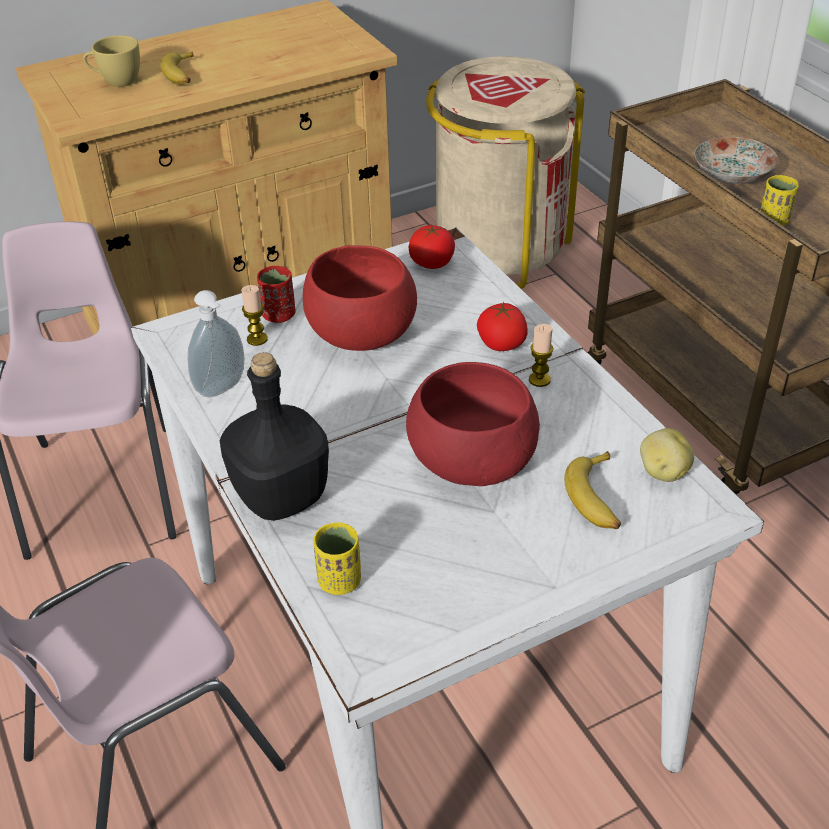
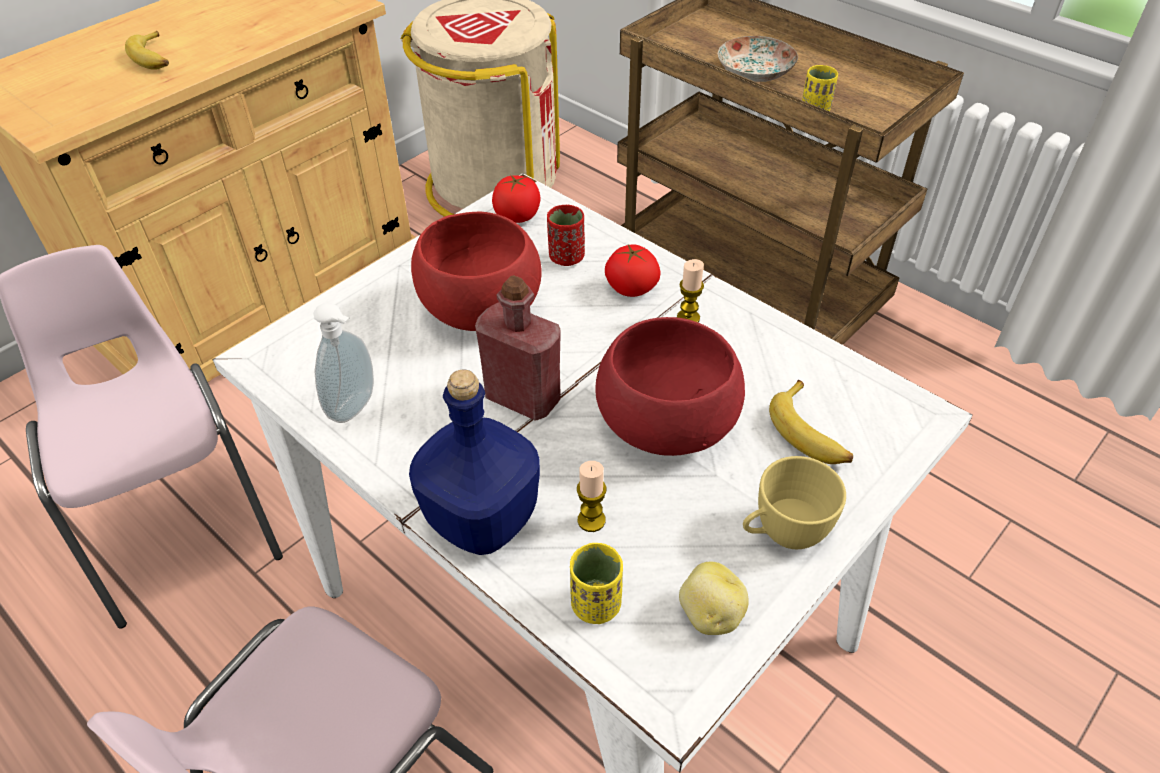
camera: 20 degrees left, 5 degrees up
yellow cup [83,35,140,87] -> yellow cup moved to [743,456,846,549]
black bottle [220,352,329,521] -> blue bottle [409,369,540,555]
candle [241,285,268,346] -> candle moved to [577,461,606,532]
red cup [256,266,296,323] -> red cup moved to [547,205,585,266]
potato [640,428,694,482] -> potato moved to [679,562,749,635]
none -> red bottle [475,275,561,421]

